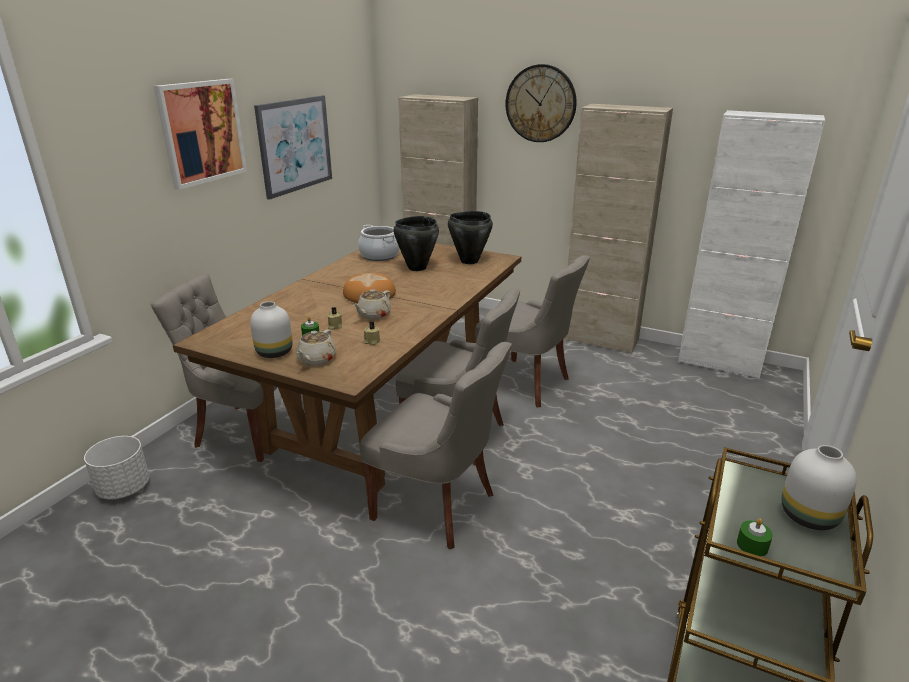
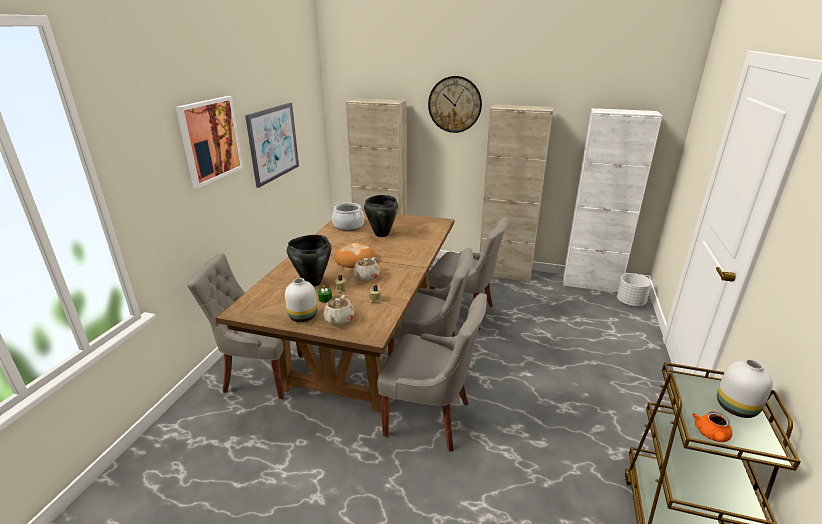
camera: 10 degrees left, 0 degrees up
white planter [84,436,149,499] -> white planter moved to [617,273,652,306]
black cooking pot [448,211,493,264] -> black cooking pot moved to [287,235,331,287]
green candle [737,518,773,556] -> orange teapot [692,411,732,442]

